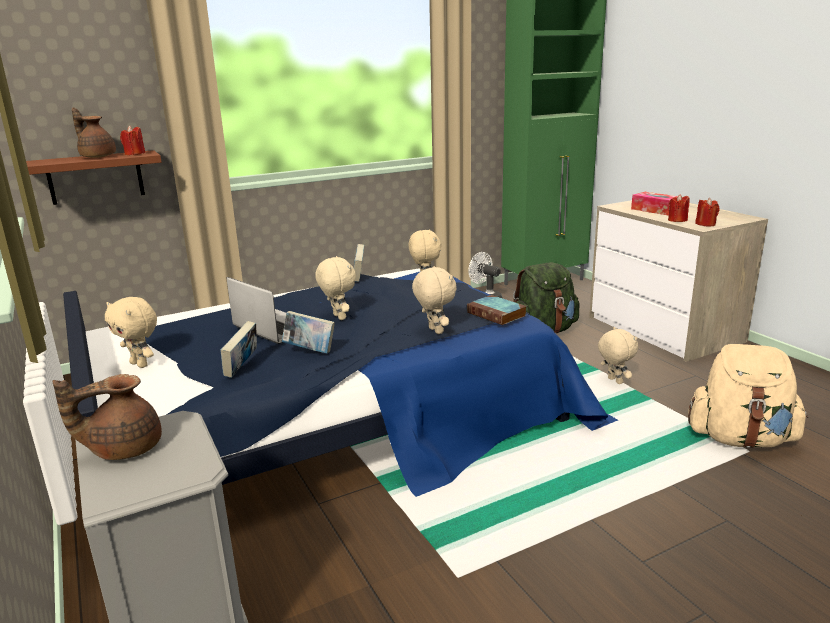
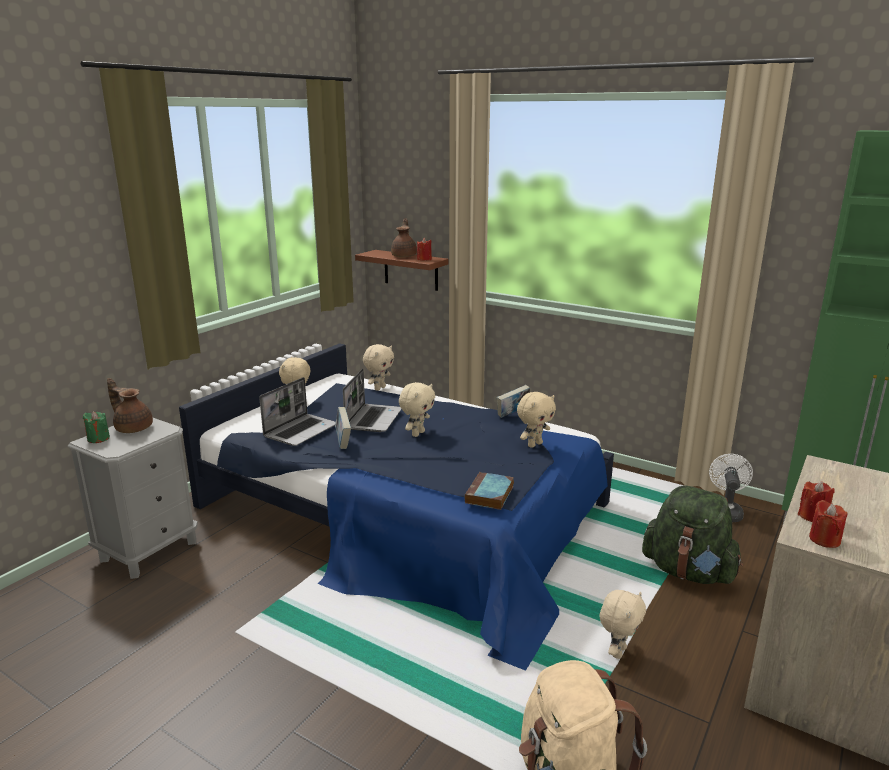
camera: 60 degrees right, 0 degrees up
book [220,321,257,378] -> laptop [259,377,336,446]
beige plush toy [412,266,457,334] -> beige plush toy moved to [363,344,394,391]
tissue box [631,192,683,216] -> none
none -> green candle [83,411,110,443]

